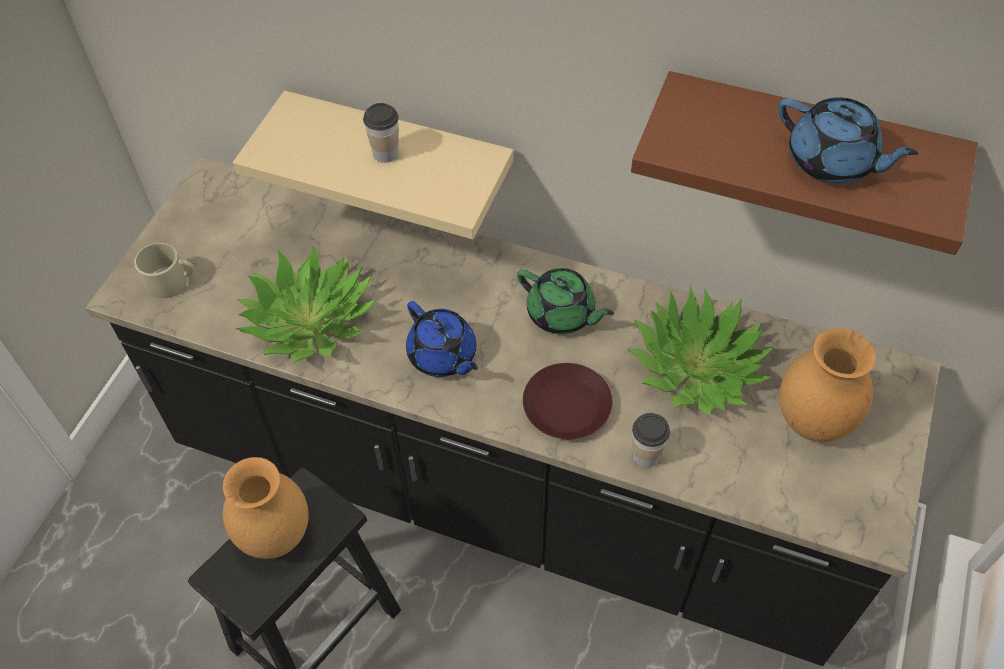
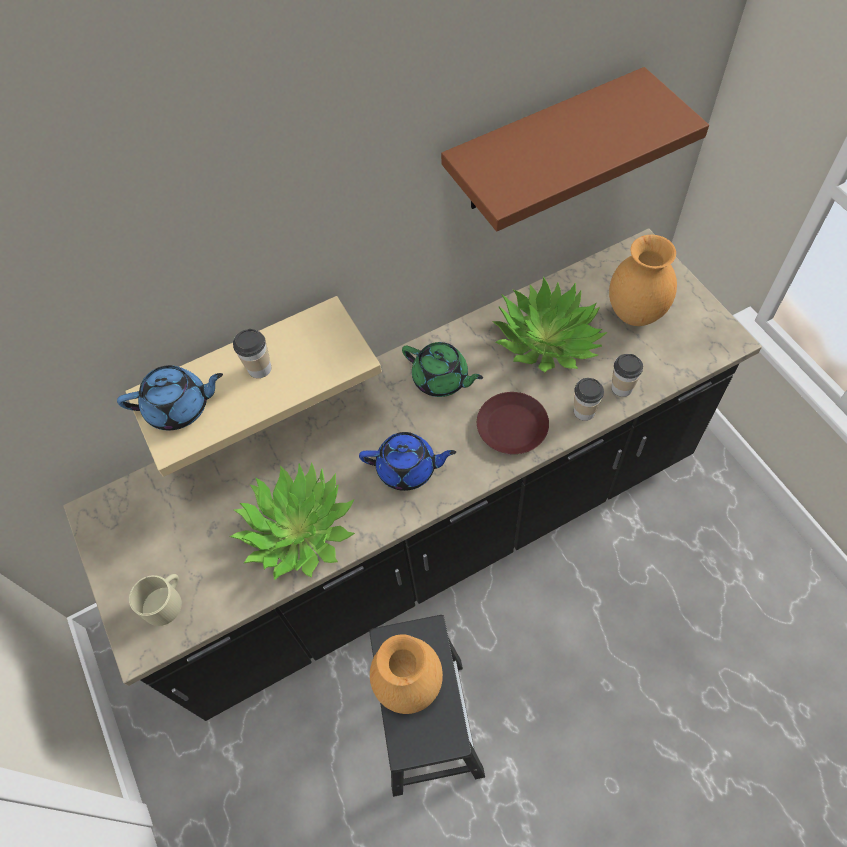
camera: 45 degrees left, 5 degrees up
green teapot [517,268,614,334] -> green teapot turned 45 degrees clockwise [402,342,483,397]
blue teapot [778,97,918,183] -> blue teapot moved to [117,365,223,430]
none -> cup [611,354,643,397]

